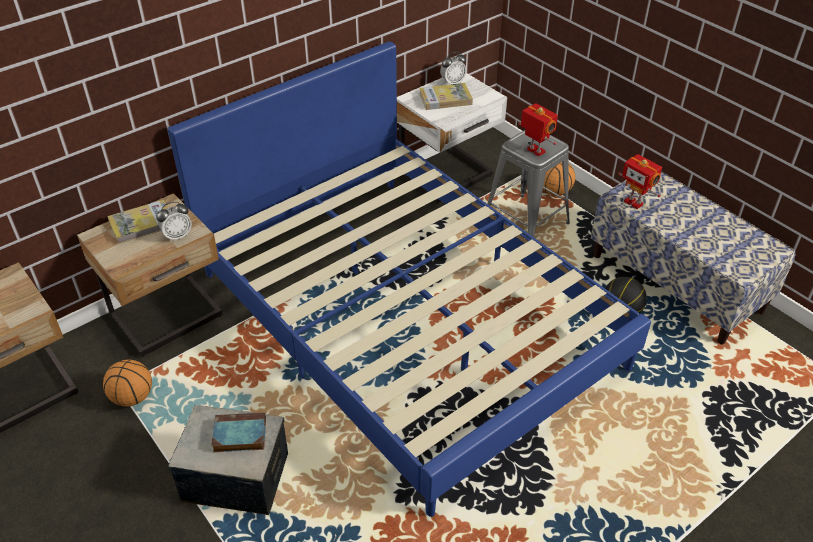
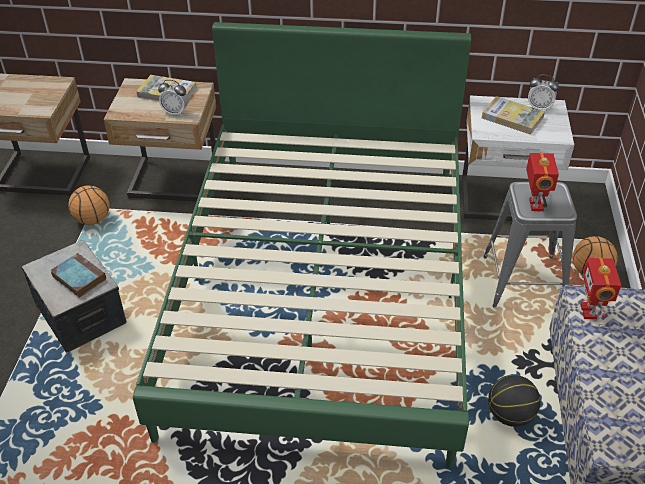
camera: 45 degrees right, 0 degrees up
blue bed [168,41,651,517] -> green bed [133,22,471,468]

